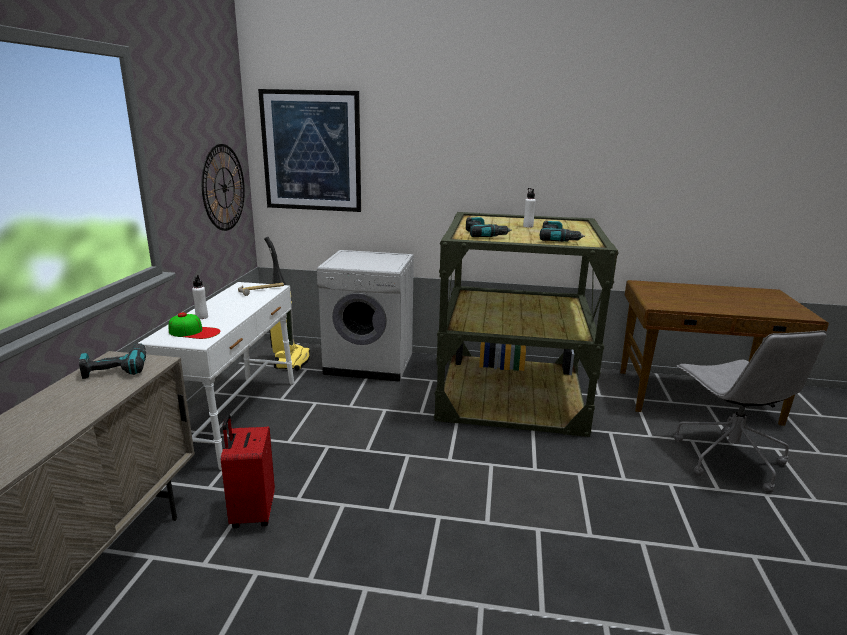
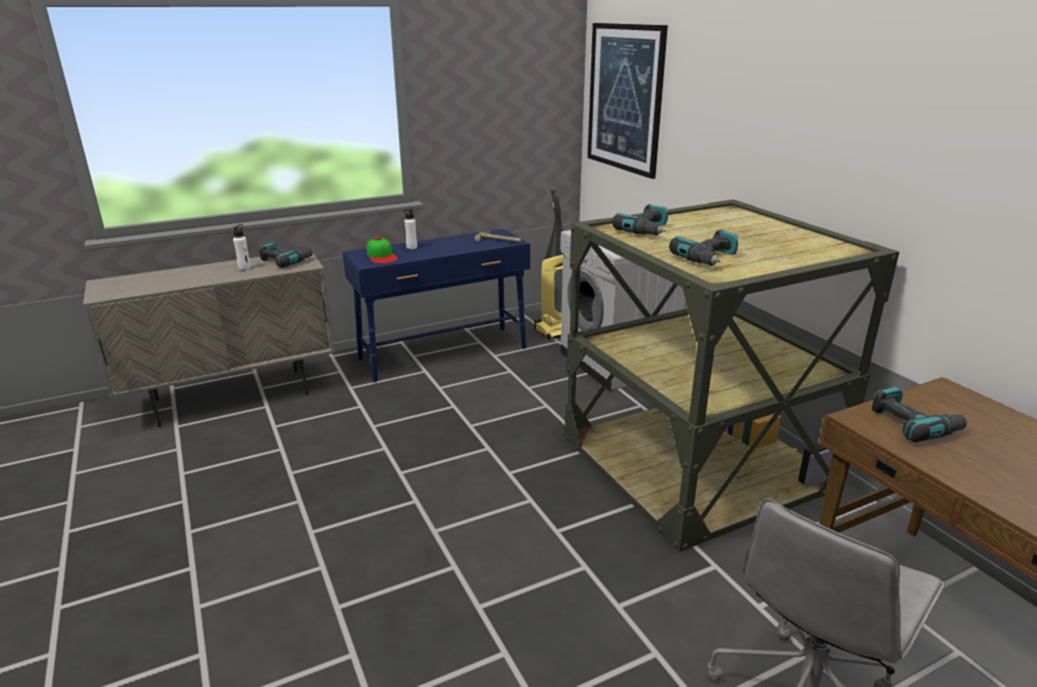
camera: 55 degrees right, 5 degrees up
white console table [139,282,294,470] -> blue console table [343,229,530,382]
wall clock [202,144,245,231] -> none
red suitcase [221,414,275,528] -> none
white bottle [523,188,536,228] -> white bottle moved to [233,224,251,271]
none -> power drill [872,387,969,442]

